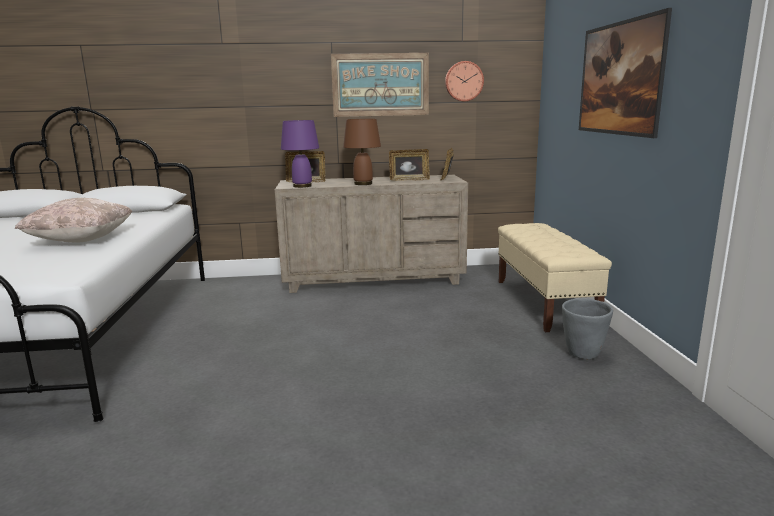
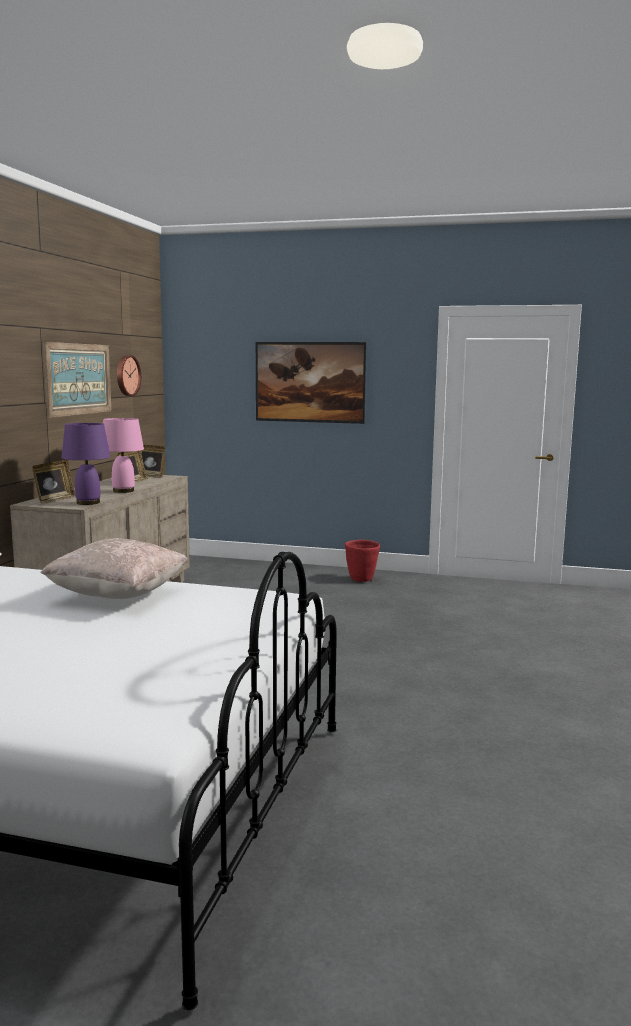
camera: 70 degrees left, 5 degrees down
brown table lamp [343,119,381,185] -> pink table lamp [103,418,144,493]
beige bench [498,223,612,332] -> none
grey planter [562,298,613,359] -> red planter [345,540,380,582]

